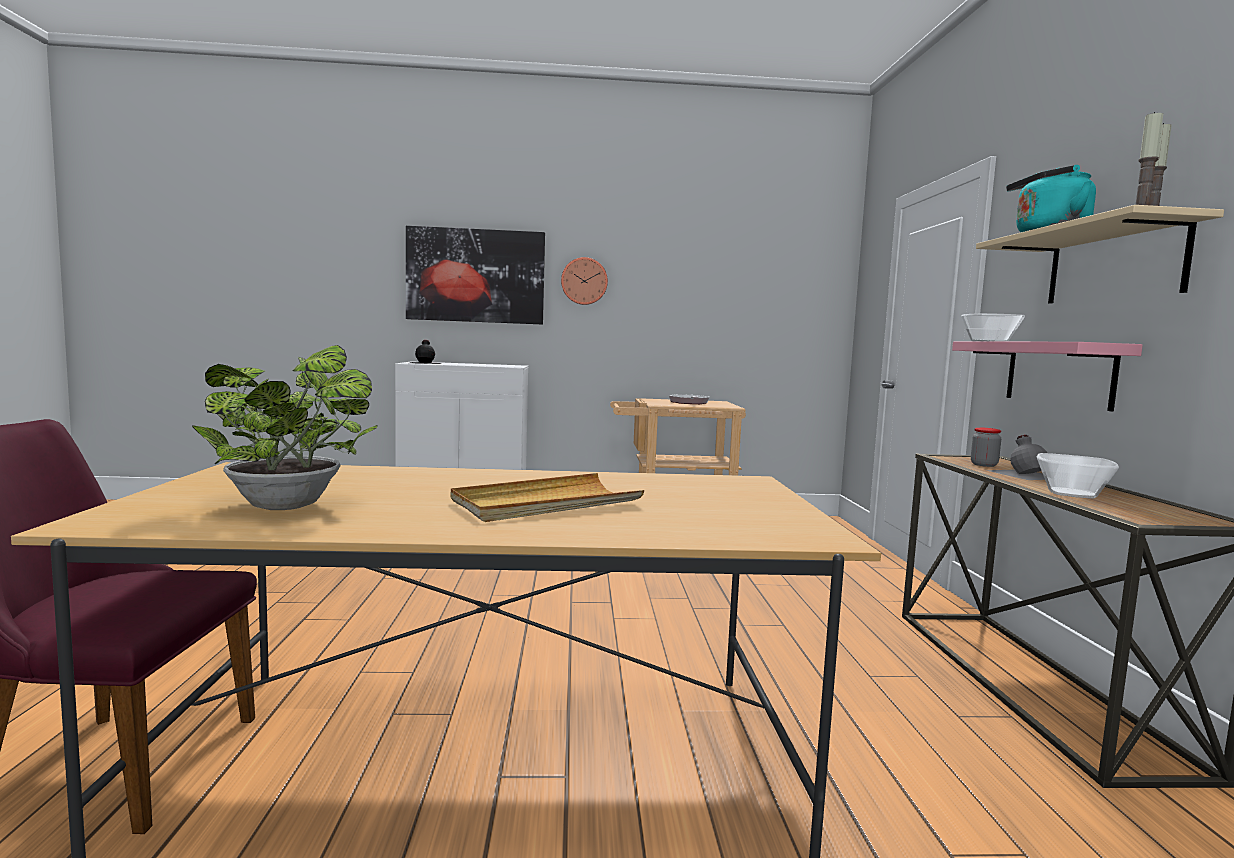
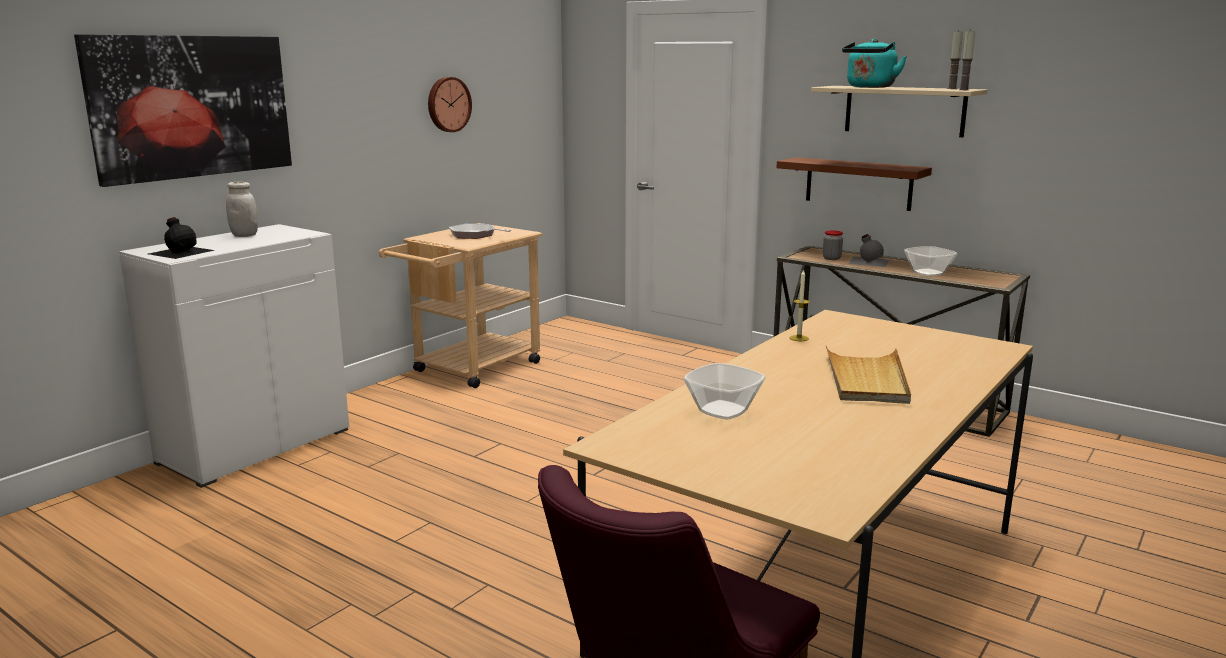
camera: 50 degrees left, 10 degrees up
potted plant [192,345,378,510] -> none
wall clock [561,257,608,305] -> wall clock moved to [428,77,472,132]
pink shelf [952,342,1143,412] -> brown shelf [777,157,932,211]
bowl [961,313,1025,342] -> bowl moved to [684,363,765,419]
none -> white jar [226,182,258,237]
none -> candle [789,269,810,341]

